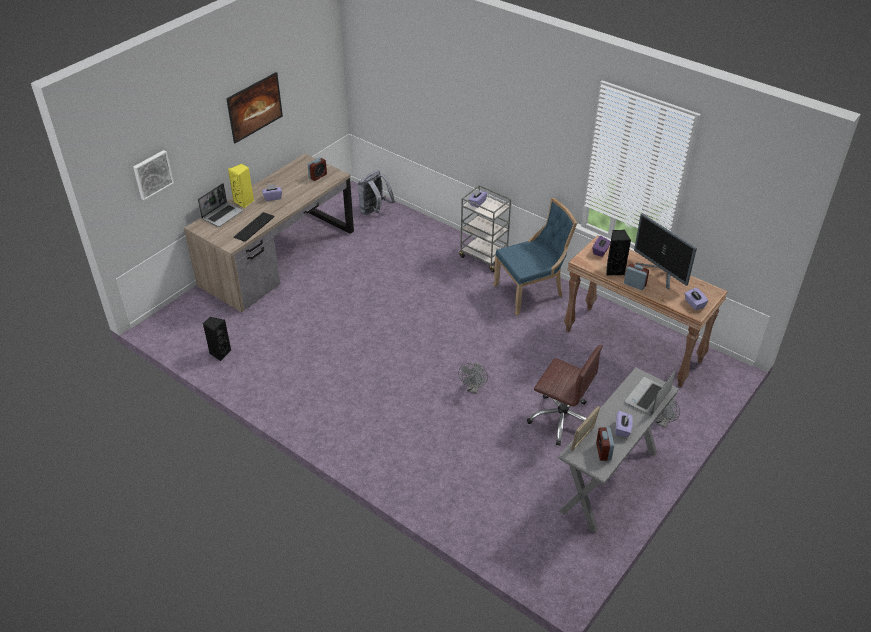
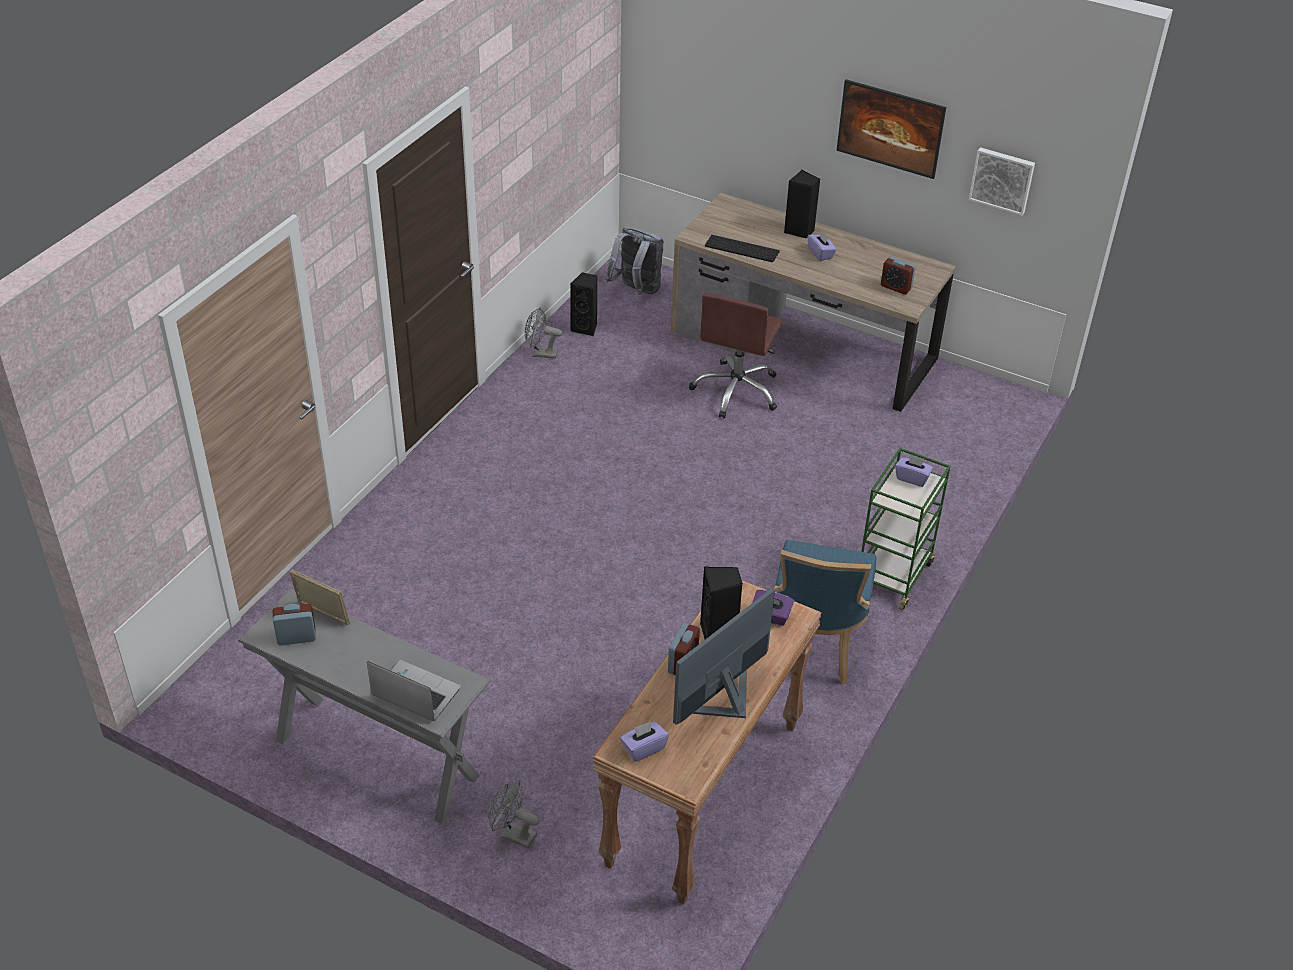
camera: 80 degrees right, 0 degrees up
picture [133,150,174,200] -> picture moved to [969,147,1035,216]
laptop [198,183,243,227] -> none
yellow speaker [228,164,254,208] -> black speaker [784,170,820,239]
grey backpack [358,170,395,215] -> grey backpack moved to [606,227,664,295]
grey fan [458,363,488,394] -> grey fan moved to [525,308,562,359]
grey cart [459,185,511,272] -> green cart [861,448,951,610]
blue chair [493,198,577,316] -> blue chair turned 45 degrees clockwise [774,540,876,685]
brown office chair [527,345,603,446] -> brown office chair moved to [689,293,783,419]
purple tissue box [615,411,633,437] -> none

